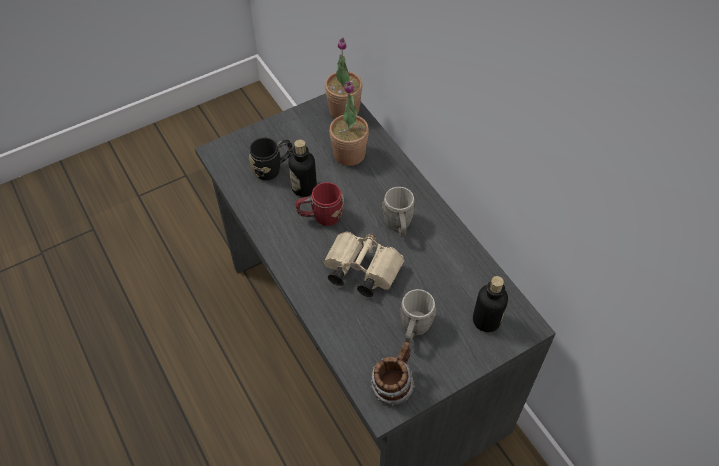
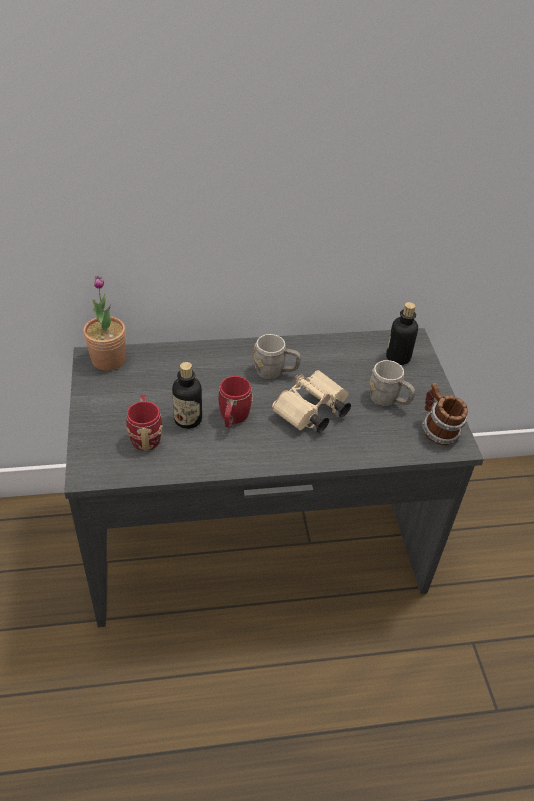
camera: 70 degrees left, 10 degrees down
black mug [249,138,293,180] -> red mug [126,395,163,451]
potted plant [329,81,369,166] -> none

